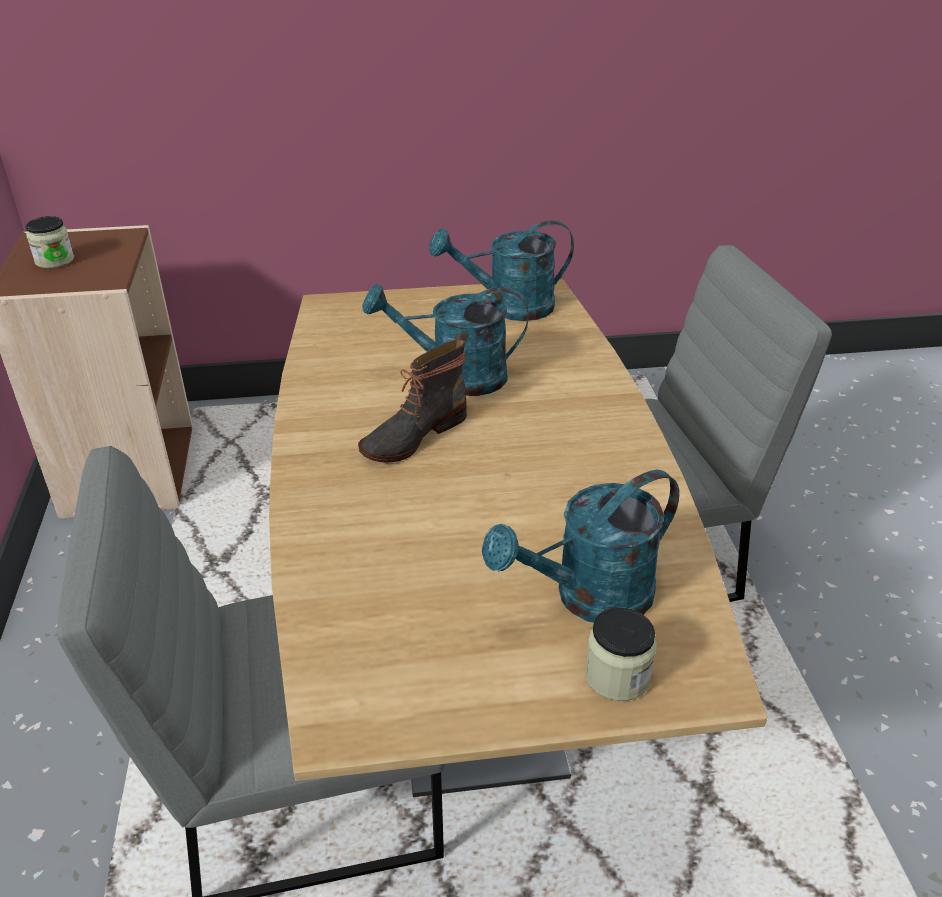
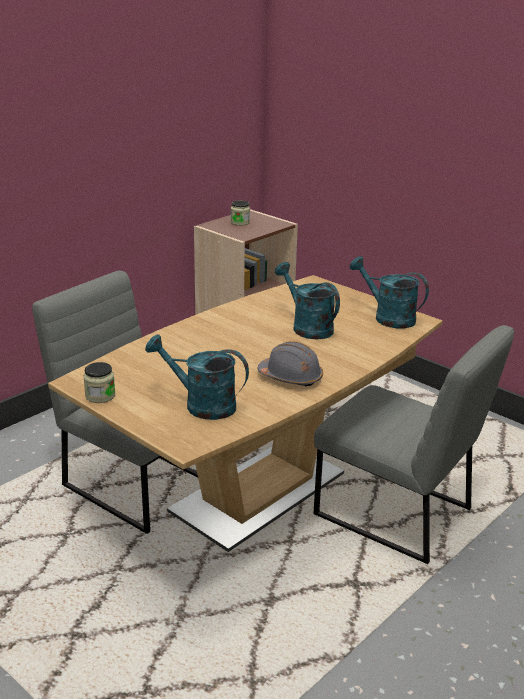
camera: 50 degrees right, 10 degrees down
boot [358,339,467,463] -> none
jar [585,607,657,701] -> jar moved to [83,362,115,403]
none -> grey hard hat [258,341,323,387]

